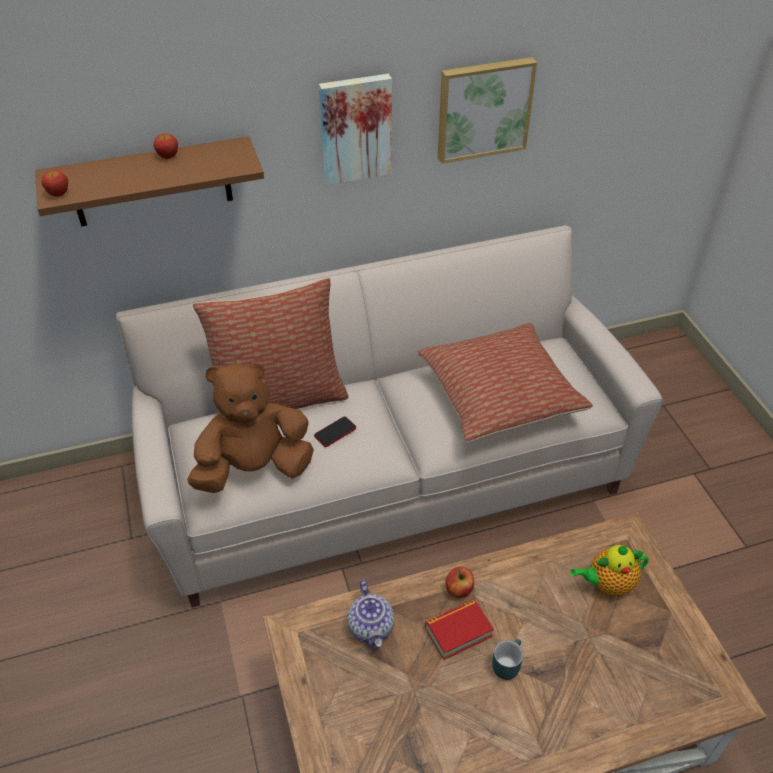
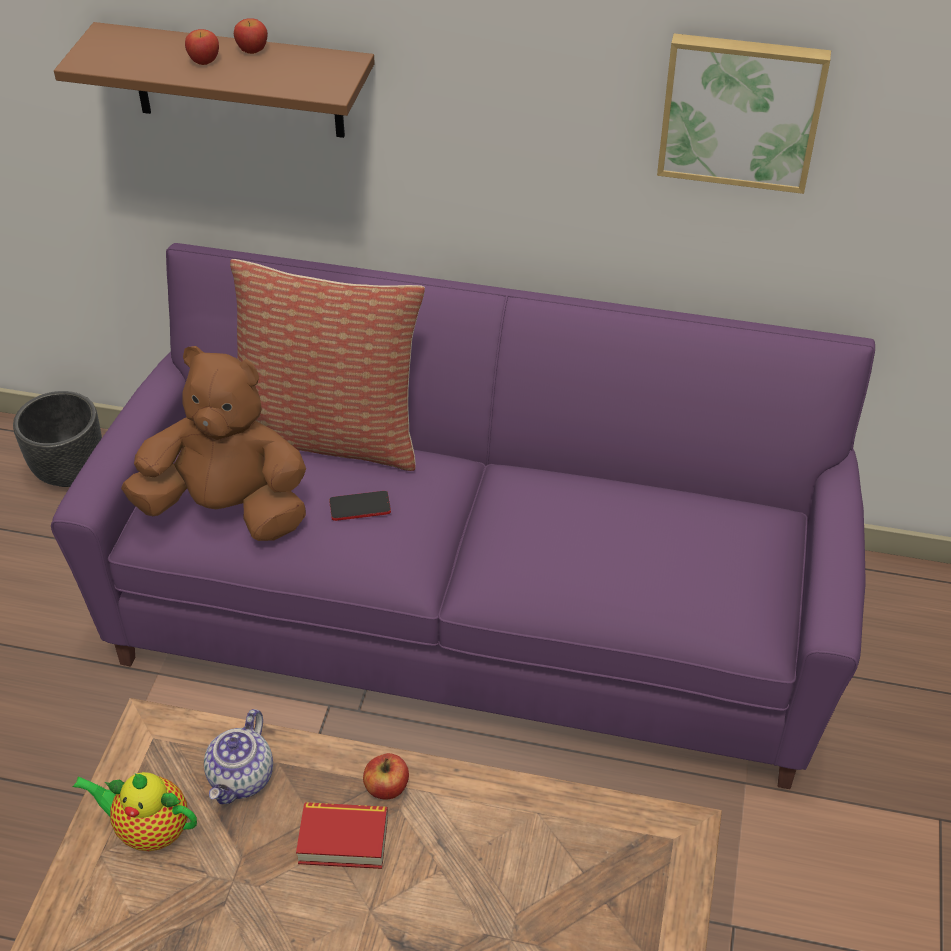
camera: 30 degrees right, 0 degrees up
apple [42,171,68,197] -> apple moved to [185,29,219,65]
beige sofa [116,225,663,608] -> purple sofa [51,243,875,789]
picture [319,74,392,185] -> none
pillow [417,323,593,442] -> none
turquoise mug [492,639,523,680] -> none
teapot [570,545,649,596] -> teapot moved to [73,772,197,851]
none -> black planter [13,391,102,487]

